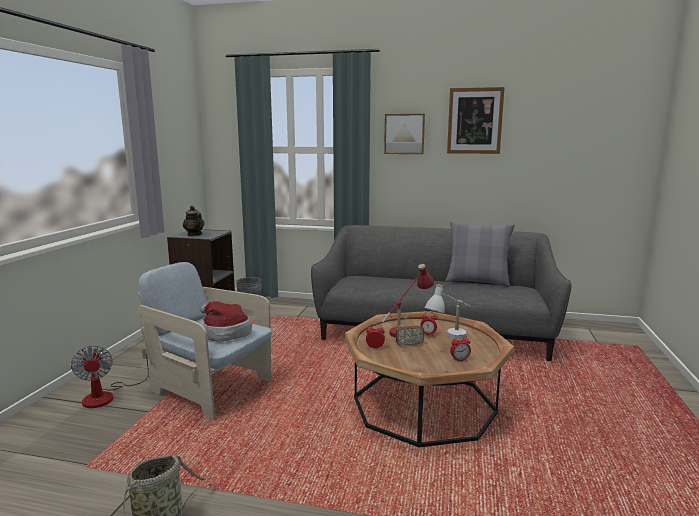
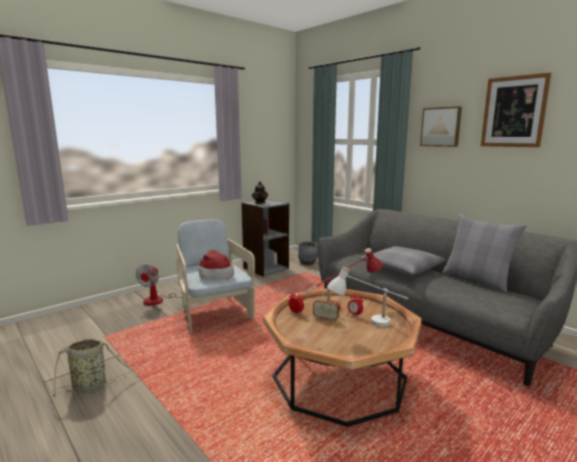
camera: 35 degrees right, 0 degrees up
alarm clock [450,335,471,361] -> none
none -> grey pillow [360,246,445,275]

